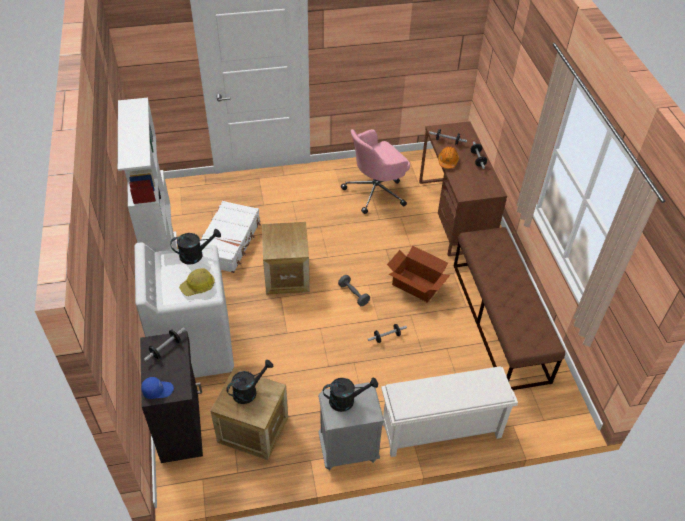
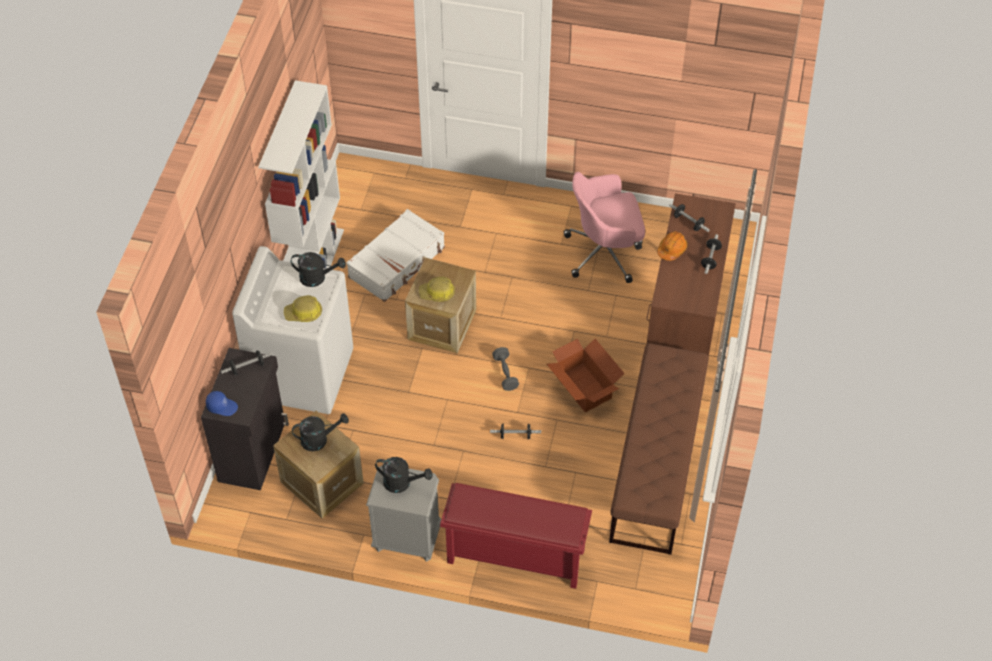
camera: 25 degrees right, 5 degrees up
white shoe rack [381,366,518,457] -> red shoe rack [440,483,592,589]
none -> hard hat [419,277,455,301]

